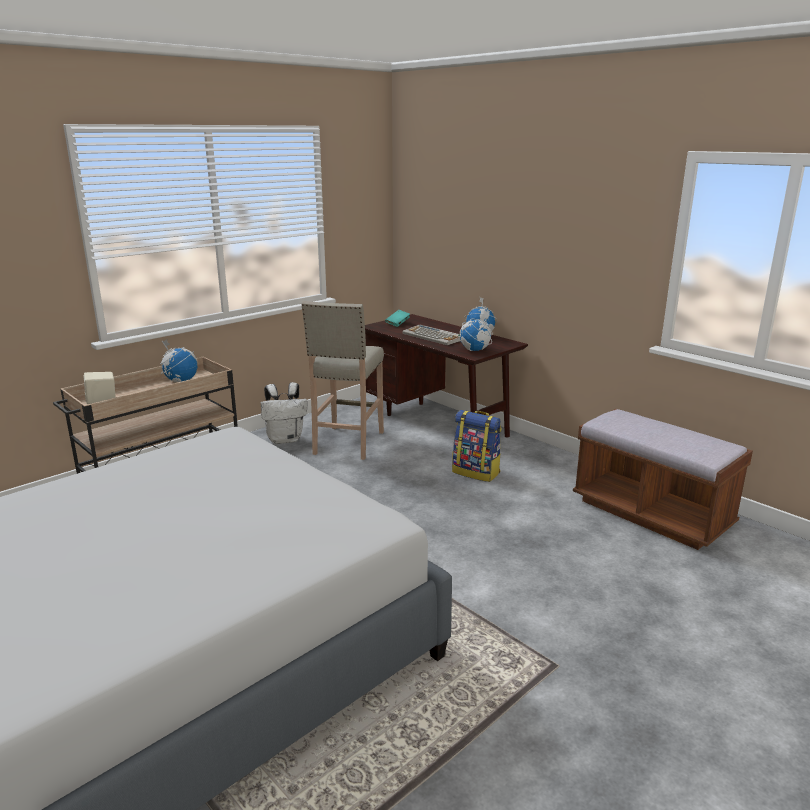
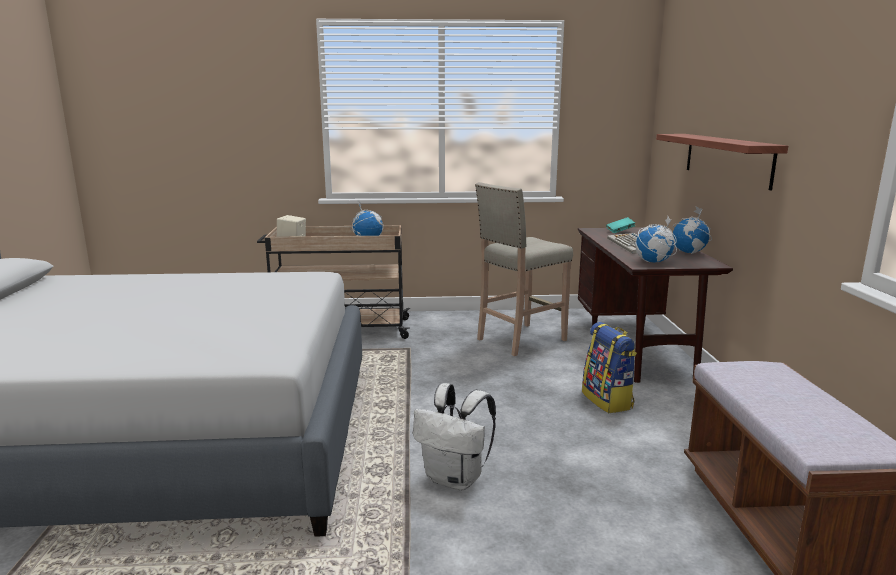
camera: 40 degrees right, 5 degrees down
white backpack [261,382,307,444] -> white backpack moved to [413,383,496,490]
none -> shelf [656,134,788,190]

